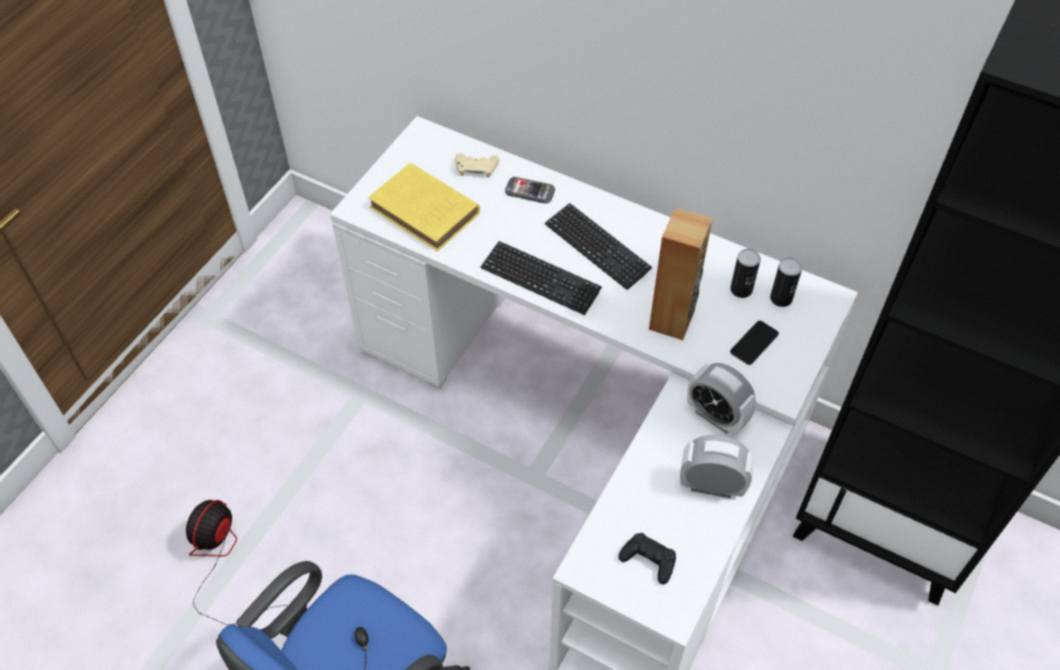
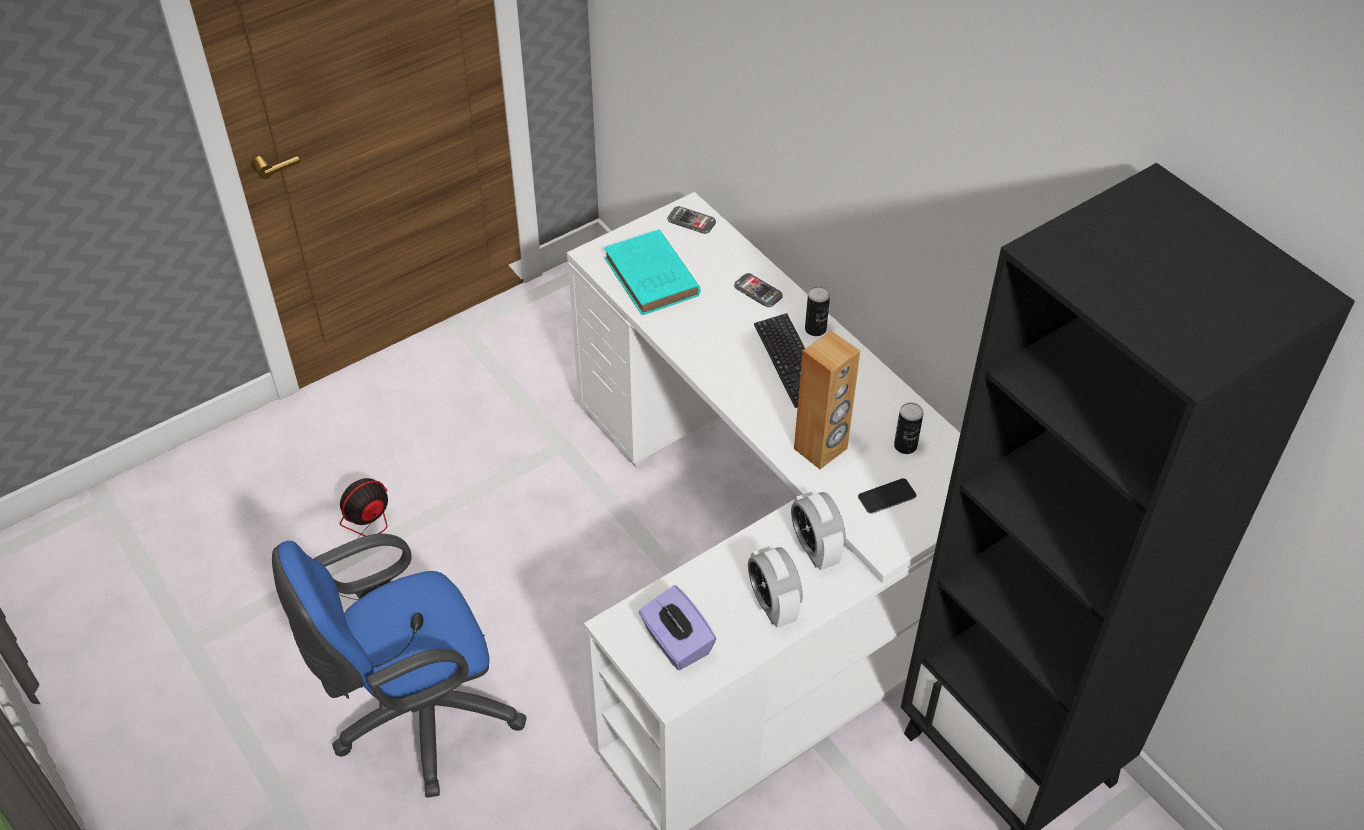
camera: 25 degrees right, 5 degrees down
yellow book [368,163,480,251] -> turquoise book [604,229,701,315]
beige game controller [455,153,499,178] -> none
keyboard [481,241,602,315] -> none
black game controller [619,533,676,584] -> purple tissue box [638,585,716,670]
alarm clock [680,435,754,498] -> alarm clock turned 150 degrees counterclockwise [748,545,803,628]
can [770,258,802,307] -> can moved to [805,286,830,336]
none -> phone [667,206,716,234]

